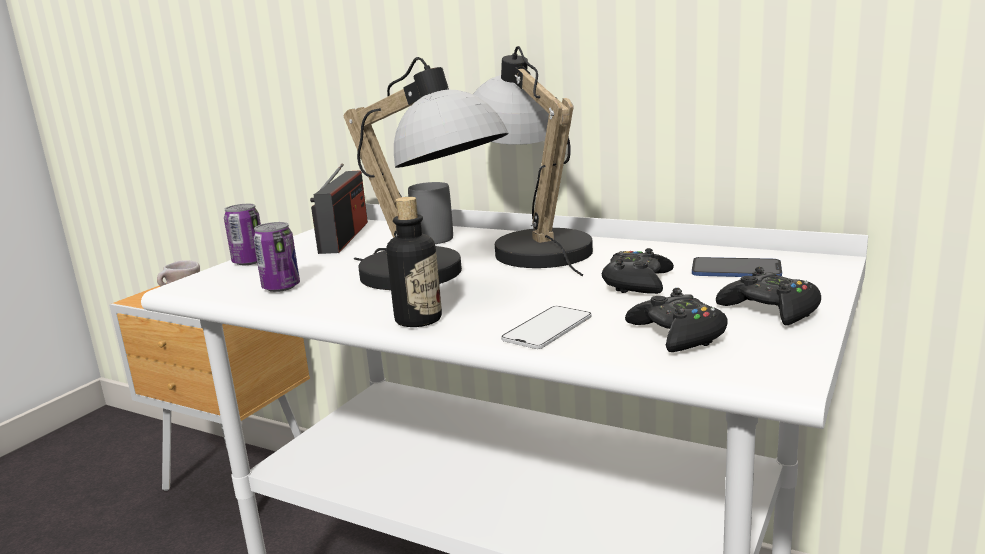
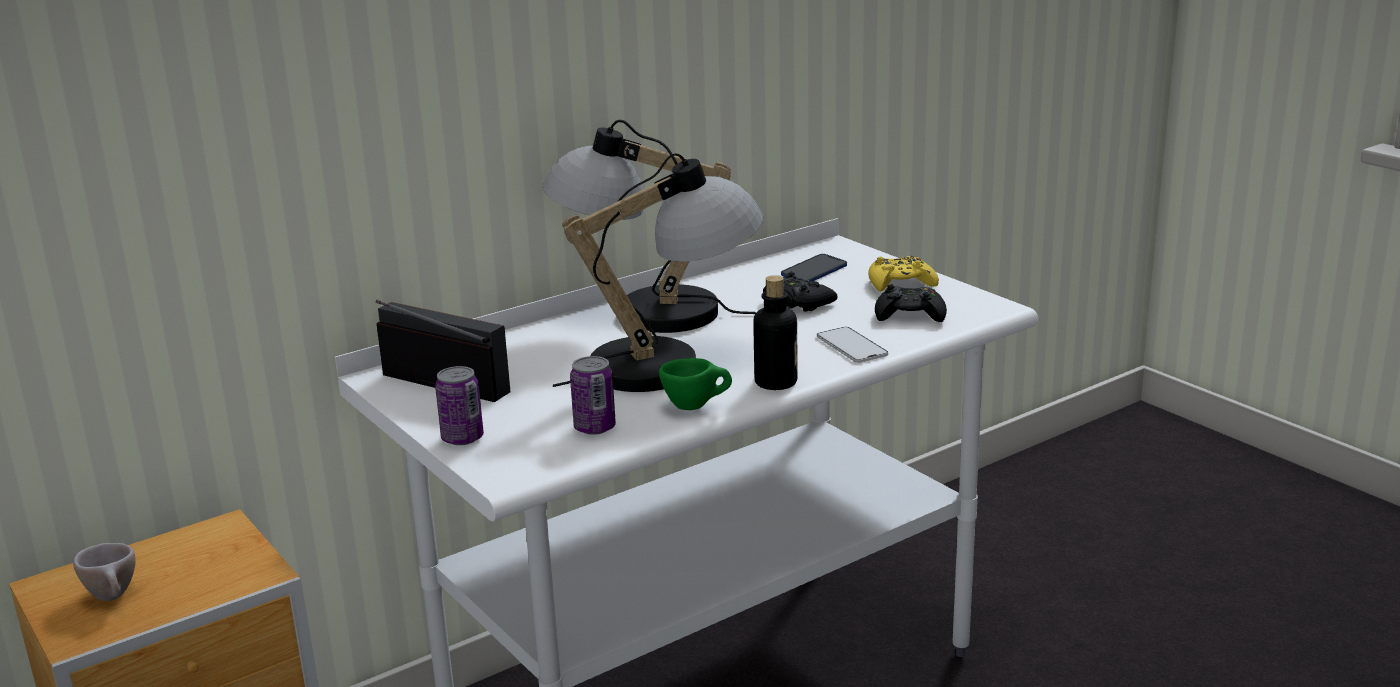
camera: 65 degrees left, 5 degrees up
grey mug [408,182,453,244] -> none
black game controller [716,267,821,325] -> yellow game controller [868,256,939,292]
none -> green cup [659,358,732,410]

